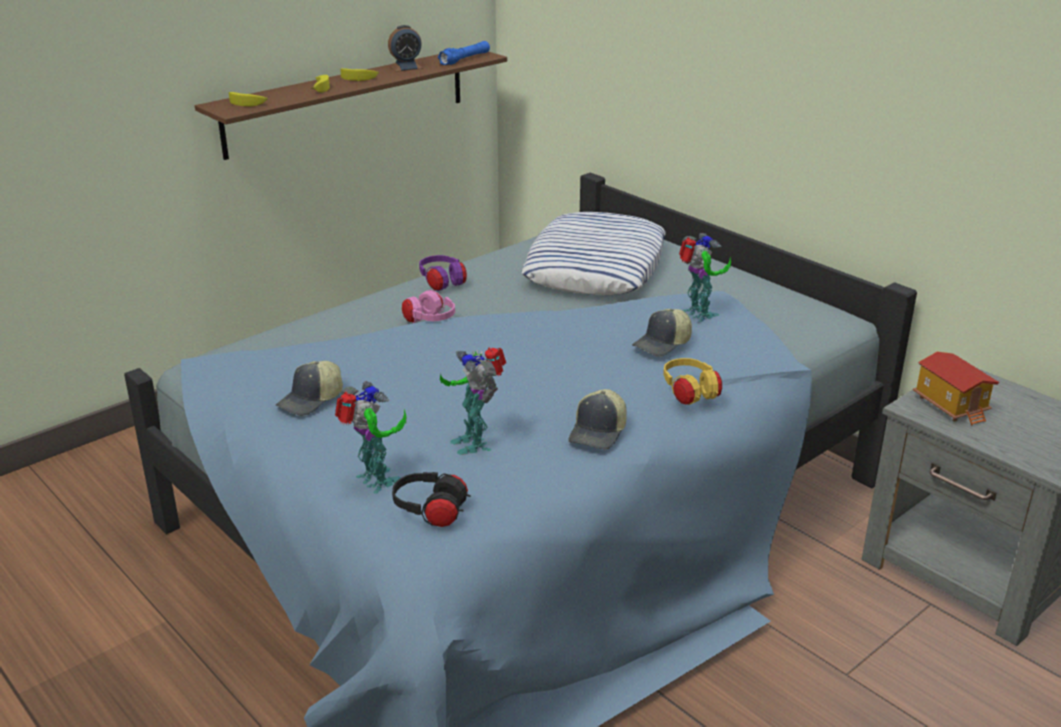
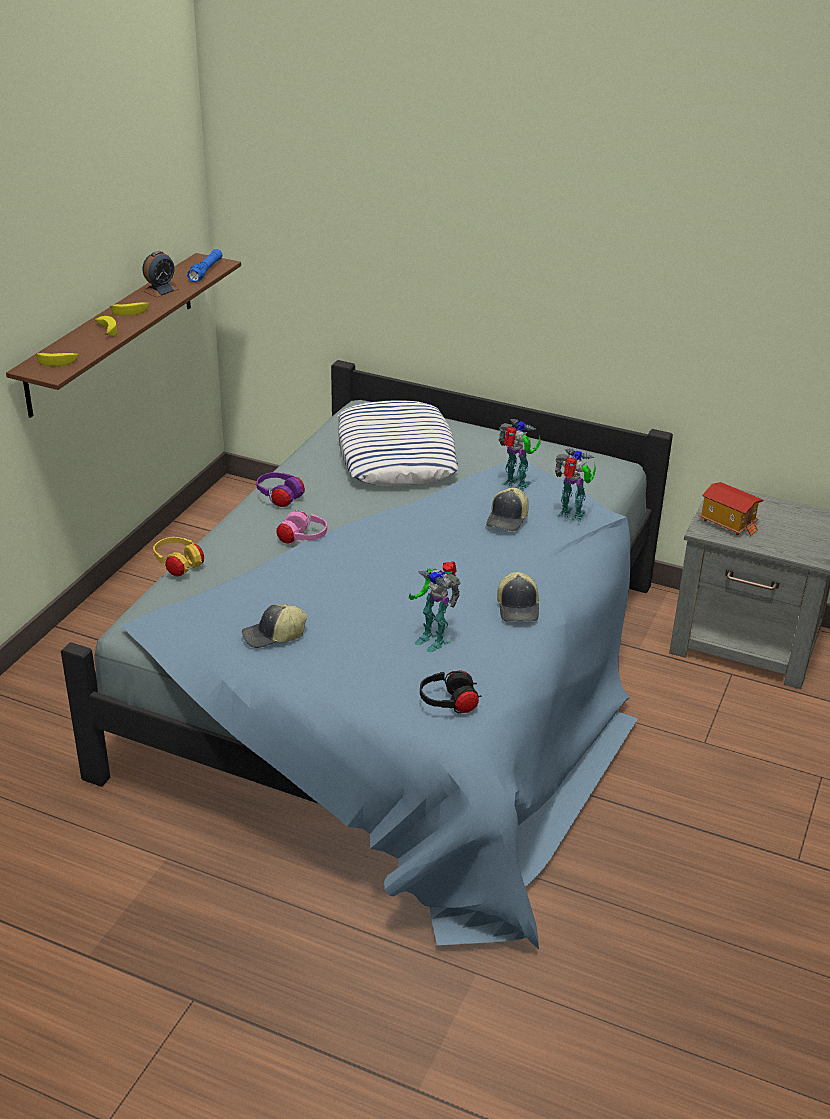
camera: 25 degrees left, 5 degrees up
cap [276,361,343,416] -> cap turned 60 degrees clockwise [242,604,307,648]
toy robot [335,381,406,494] -> toy robot moved to [555,449,596,523]
yellow headphones [663,358,722,405] -> yellow headphones moved to [153,537,204,576]

